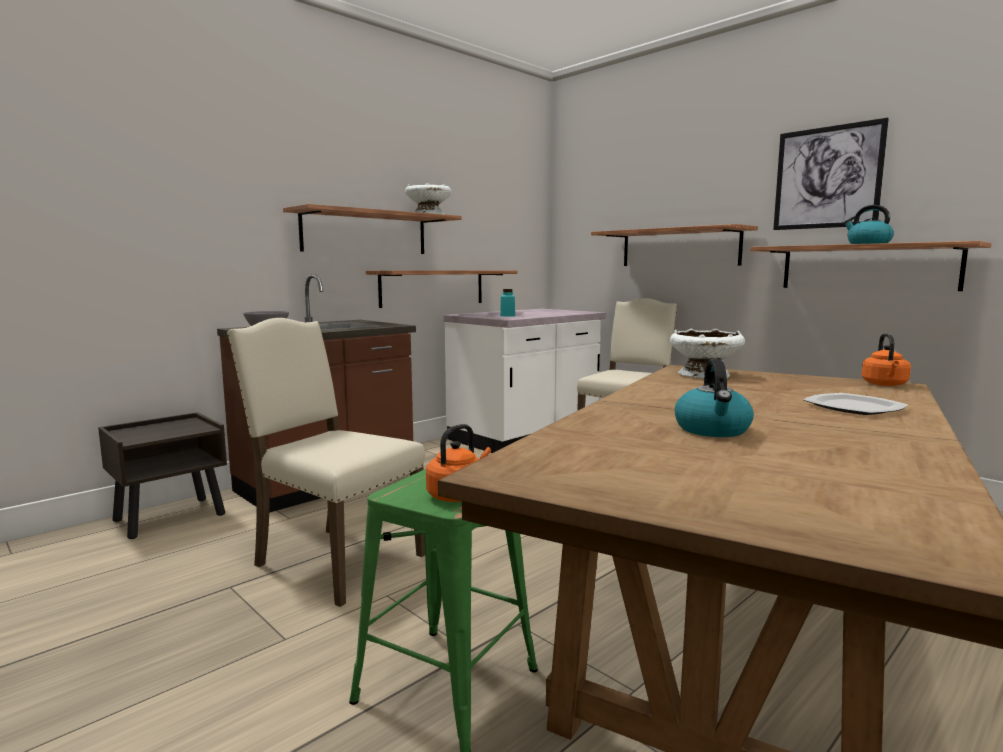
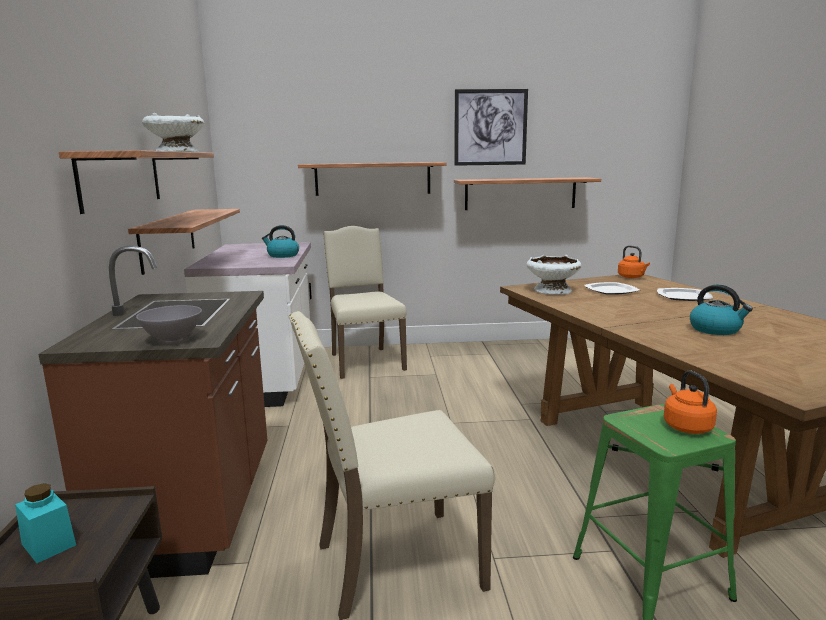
camera: 50 degrees left, 5 degrees up
turquoise jar [500,289,515,316] -> turquoise jar moved to [15,483,76,563]
kettle [844,205,894,244] -> kettle moved to [262,225,299,258]
none -> plate [584,282,640,295]

